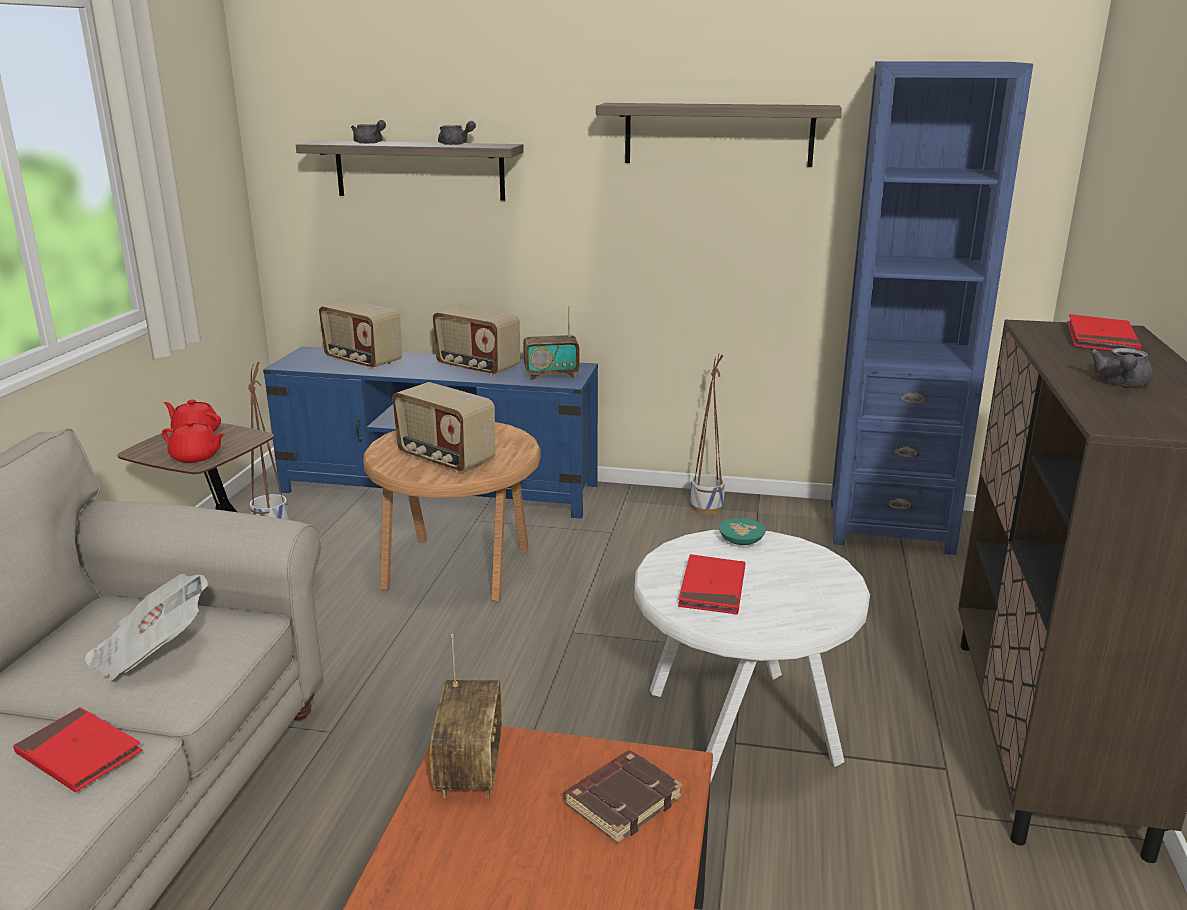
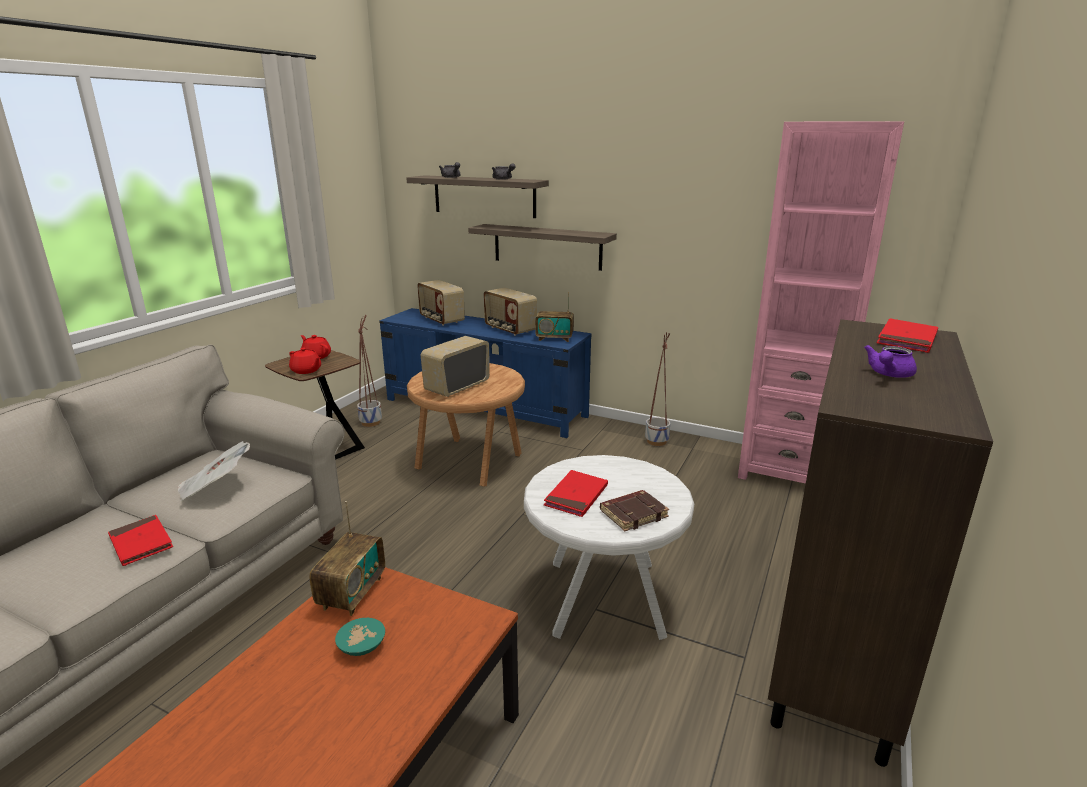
camera: 15 degrees right, 0 degrees up
radio [393,382,496,473] -> radio turned 75 degrees clockwise [421,336,490,397]
brown book [564,750,683,844] -> brown book moved to [600,490,669,531]
shelf [596,103,842,167] -> shelf moved to [468,224,617,271]
turquoise bowl [719,518,766,545] -> turquoise bowl moved to [335,618,385,656]
blue bookcase [831,61,1033,555] -> pink bookcase [738,121,904,484]
grey teapot [1089,348,1153,386] -> purple teapot [864,345,917,378]

